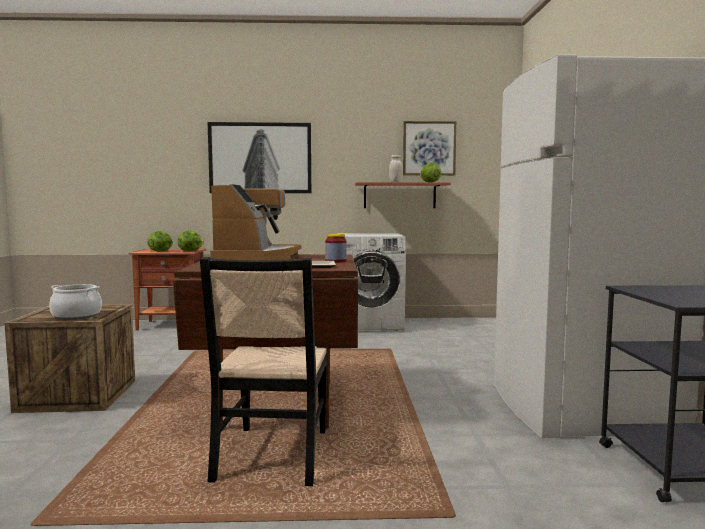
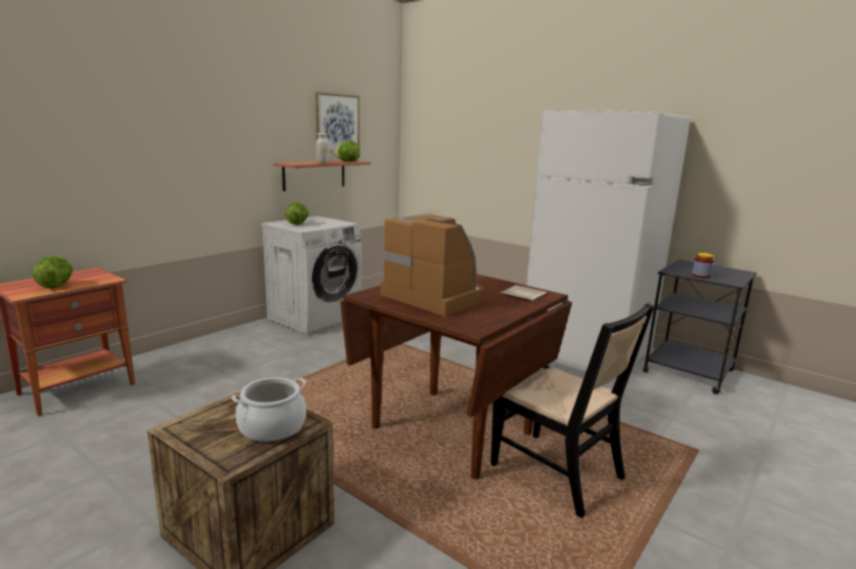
camera: 50 degrees left, 10 degrees up
lettuce [178,231,204,251] -> lettuce moved to [285,202,309,225]
picture [208,122,311,193] -> none
jar [325,234,347,263] -> jar moved to [692,253,714,278]

